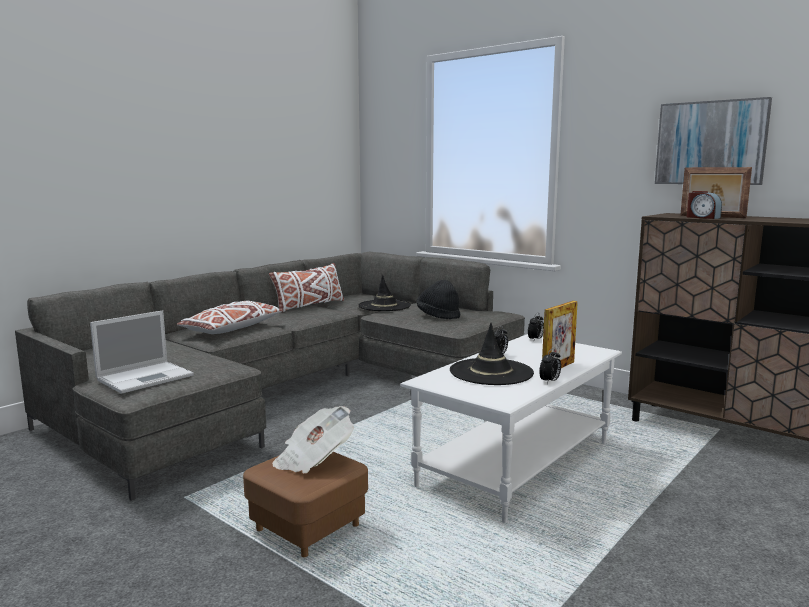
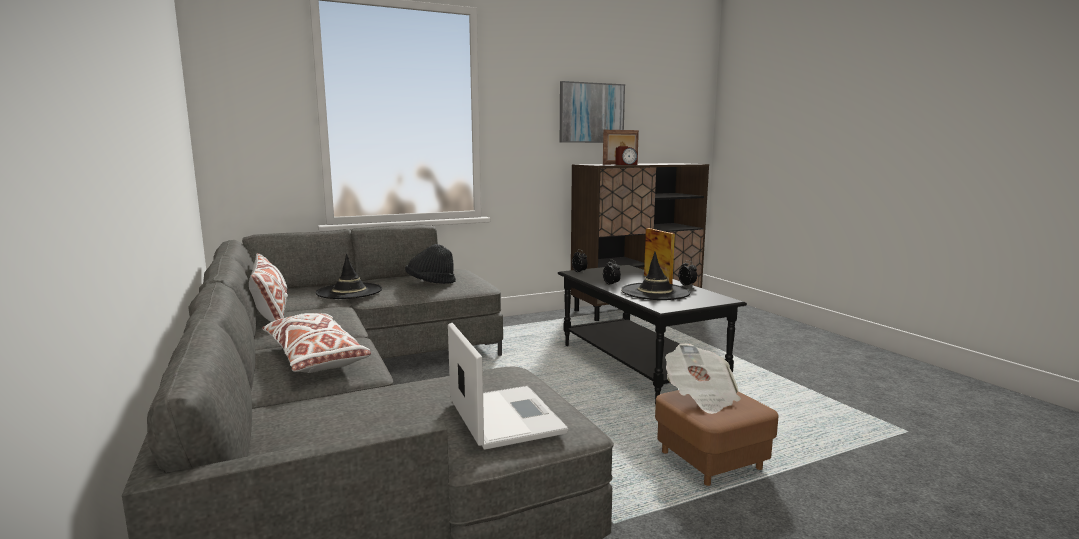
camera: 65 degrees left, 0 degrees up
white coffee table [401,334,622,523] -> black coffee table [558,265,747,405]

